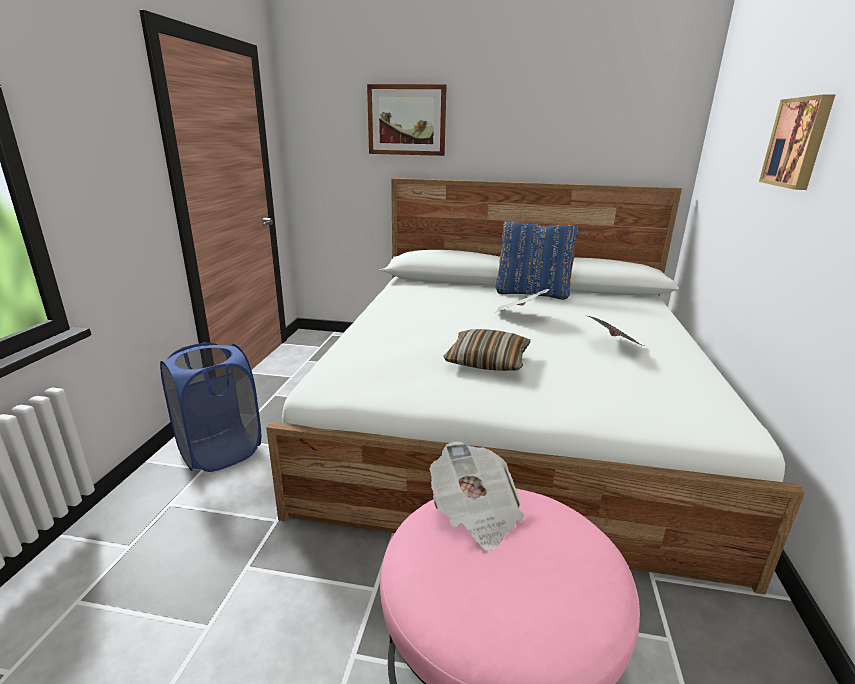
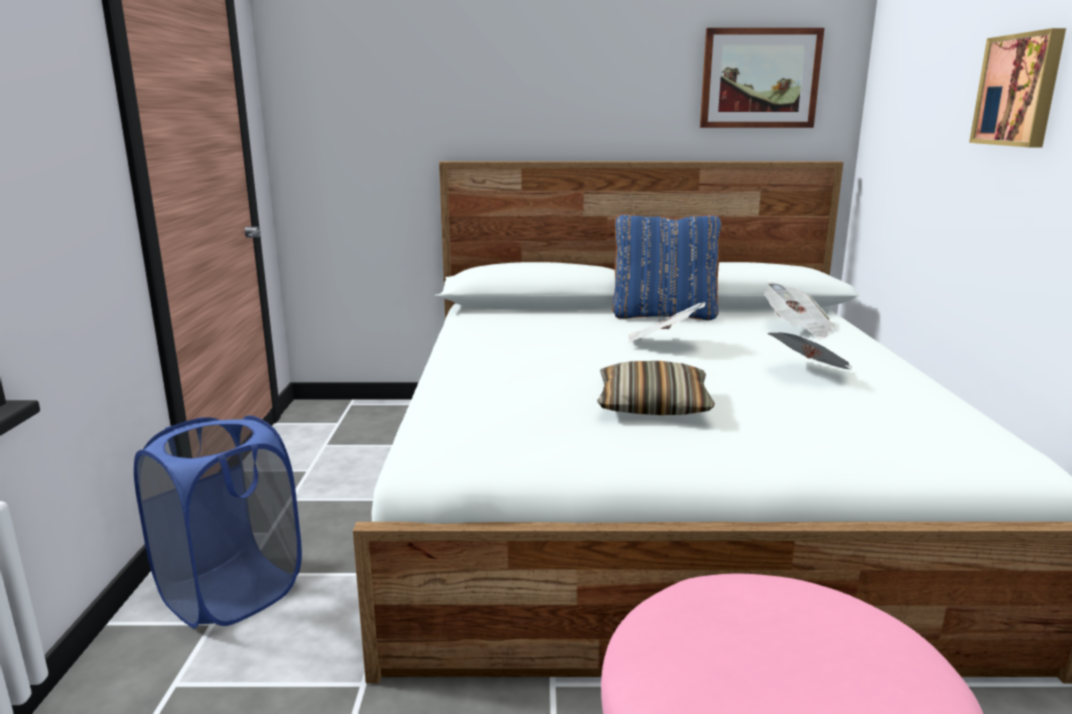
camera: 10 degrees left, 5 degrees down
picture [367,84,447,156] -> picture moved to [700,28,825,128]
newspaper [429,441,524,551] -> newspaper moved to [764,282,835,338]

